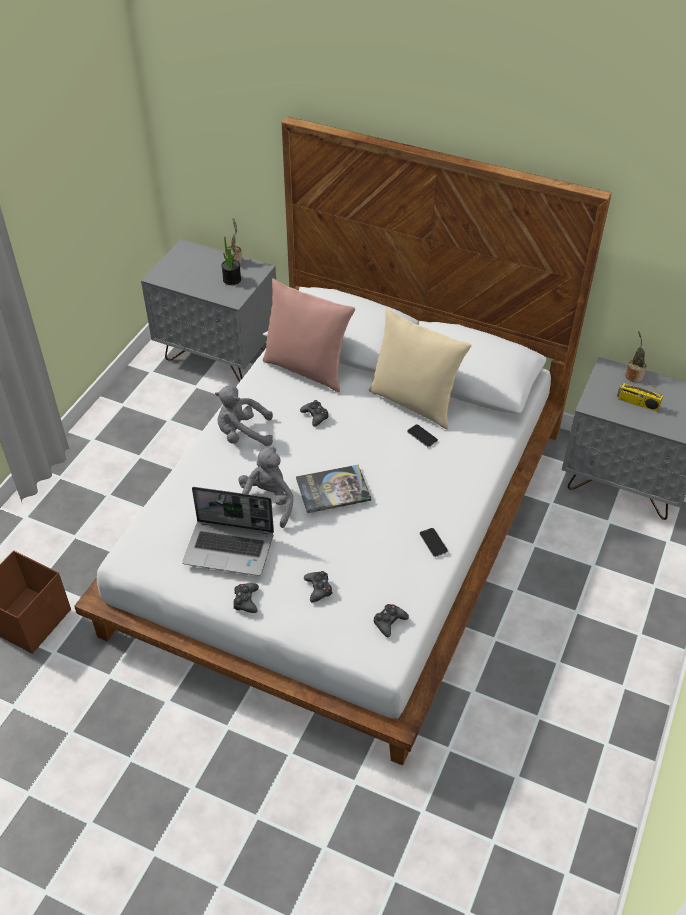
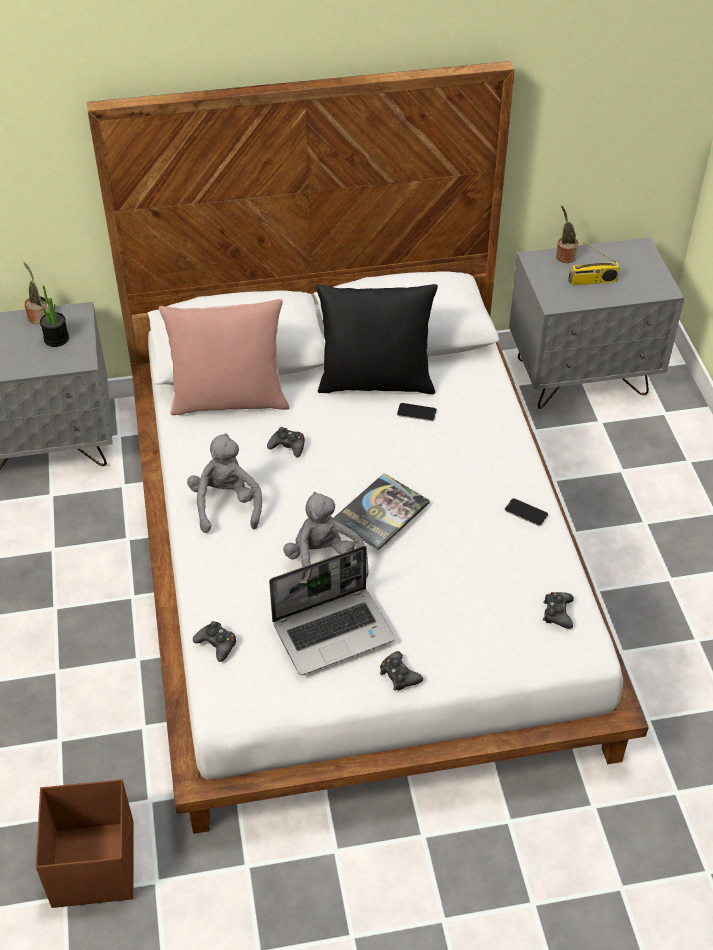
camera: 35 degrees left, 0 degrees up
grey plush toy [215,385,273,446] -> grey plush toy turned 120 degrees clockwise [187,433,262,533]
black game controller [304,571,333,603] -> black game controller moved to [193,621,236,662]
beige pillow [369,308,471,429] -> black pillow [316,284,438,394]

